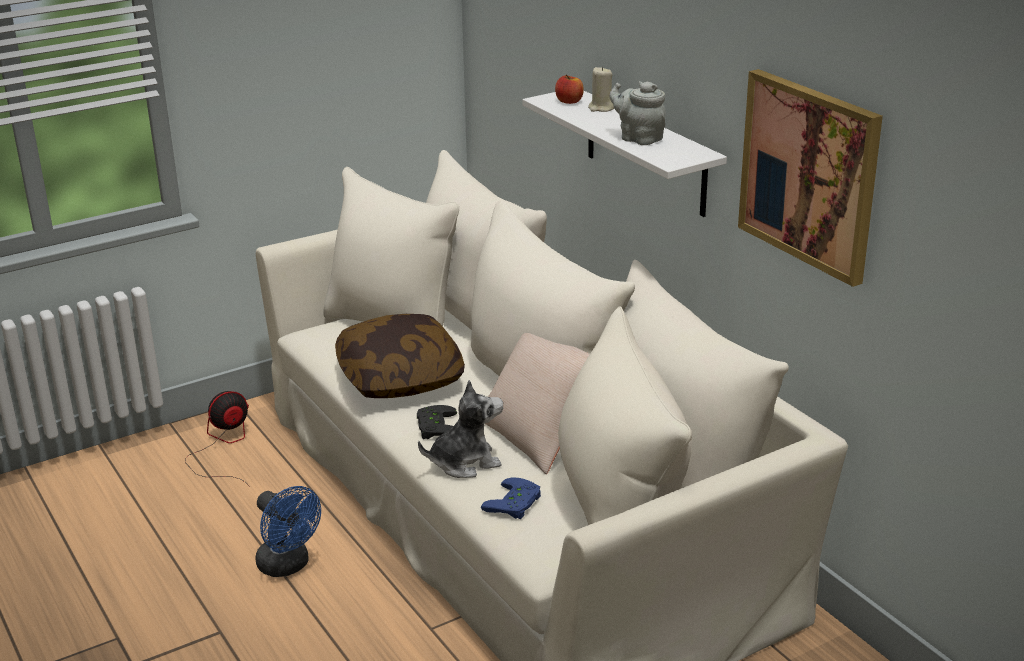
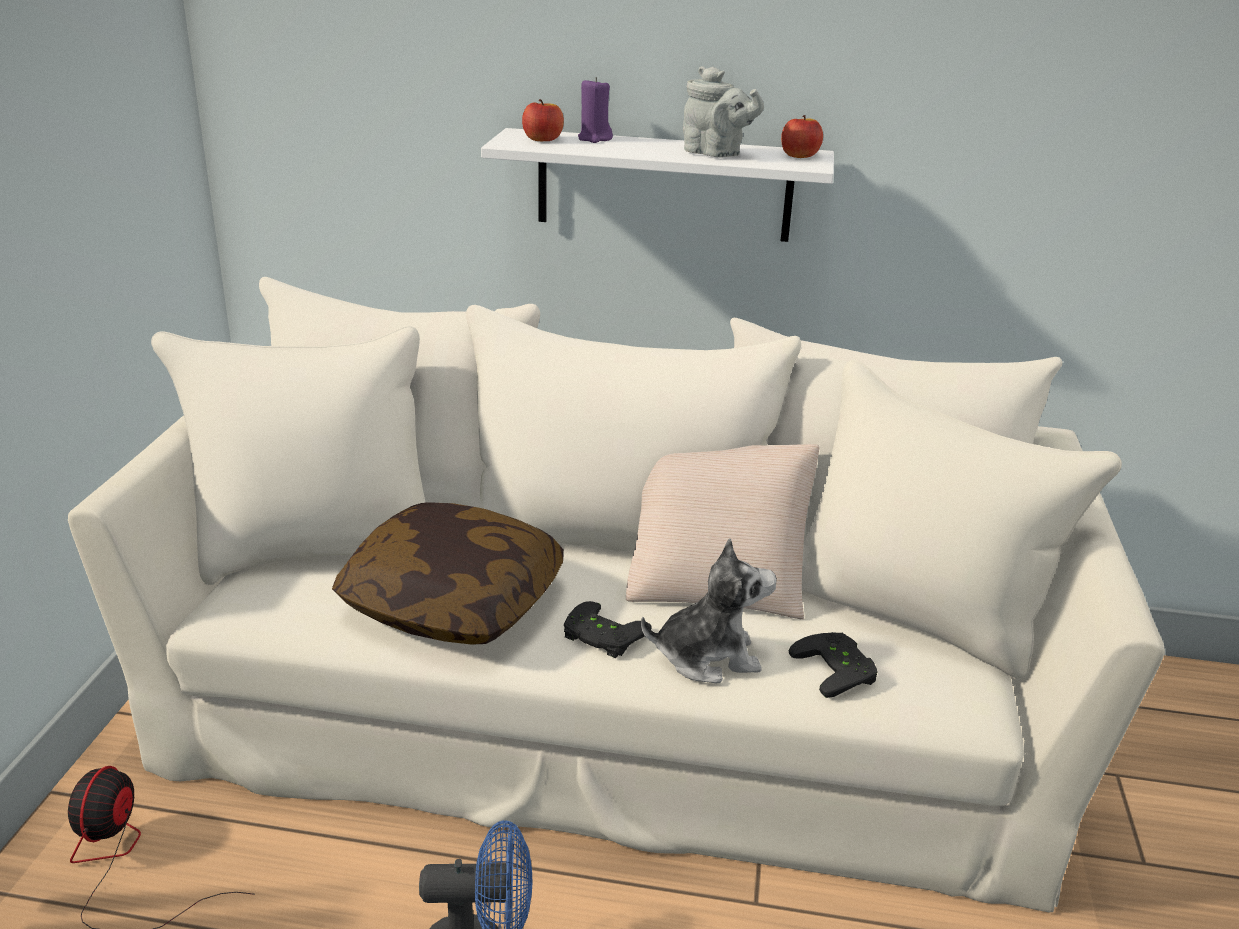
camera: 50 degrees left, 0 degrees up
plush toy [418,380,503,478] -> plush toy turned 60 degrees clockwise [641,538,777,683]
blue game controller [481,478,541,519] -> black game controller [789,632,878,698]
beige candle [588,67,614,112] -> purple candle [578,77,613,143]
grey teapot [609,81,666,145] -> grey teapot turned 135 degrees counterclockwise [683,66,764,157]
picture [738,69,883,287] -> none
none -> apple [781,115,823,158]

